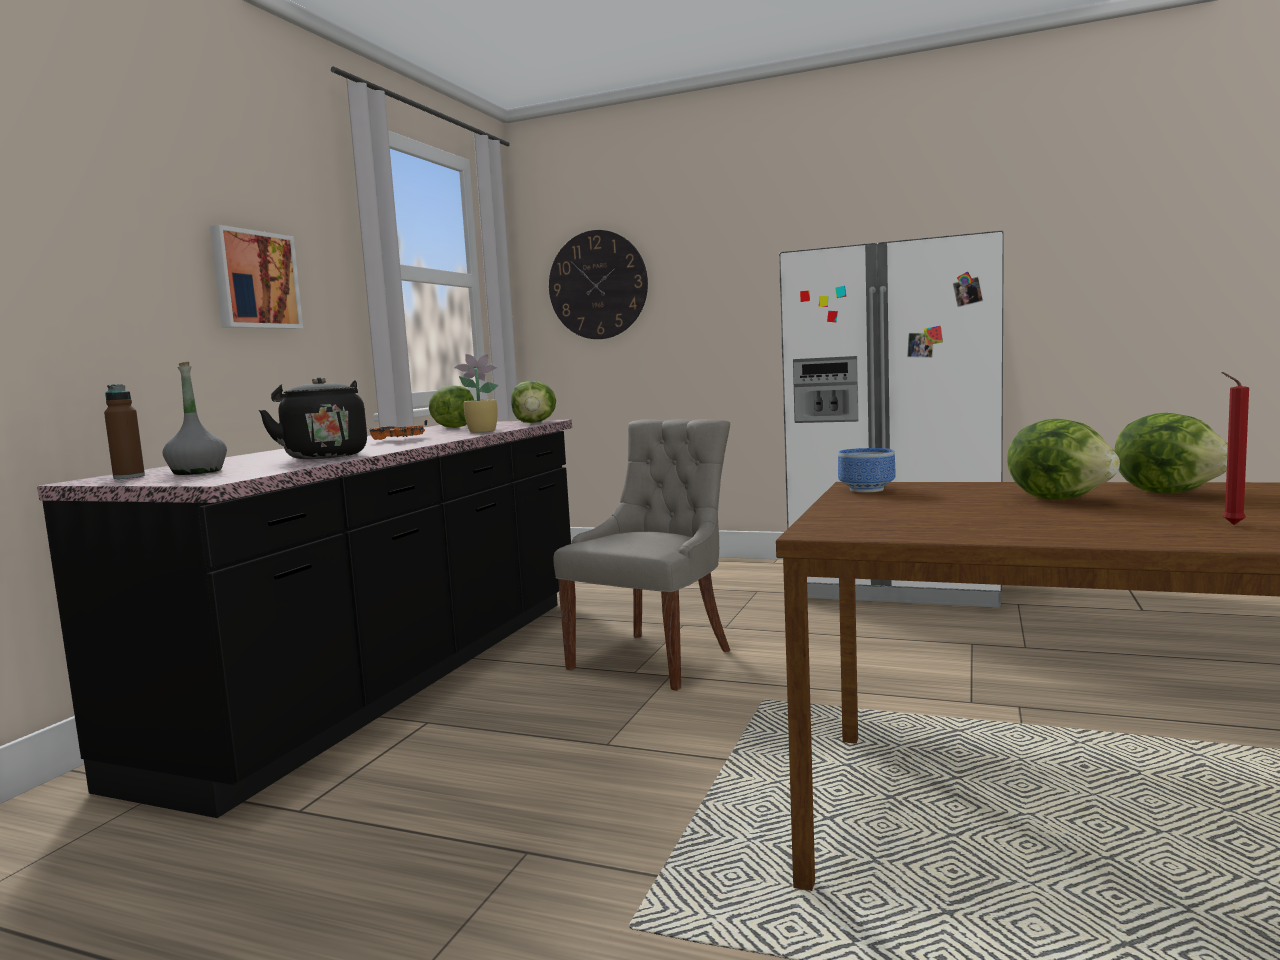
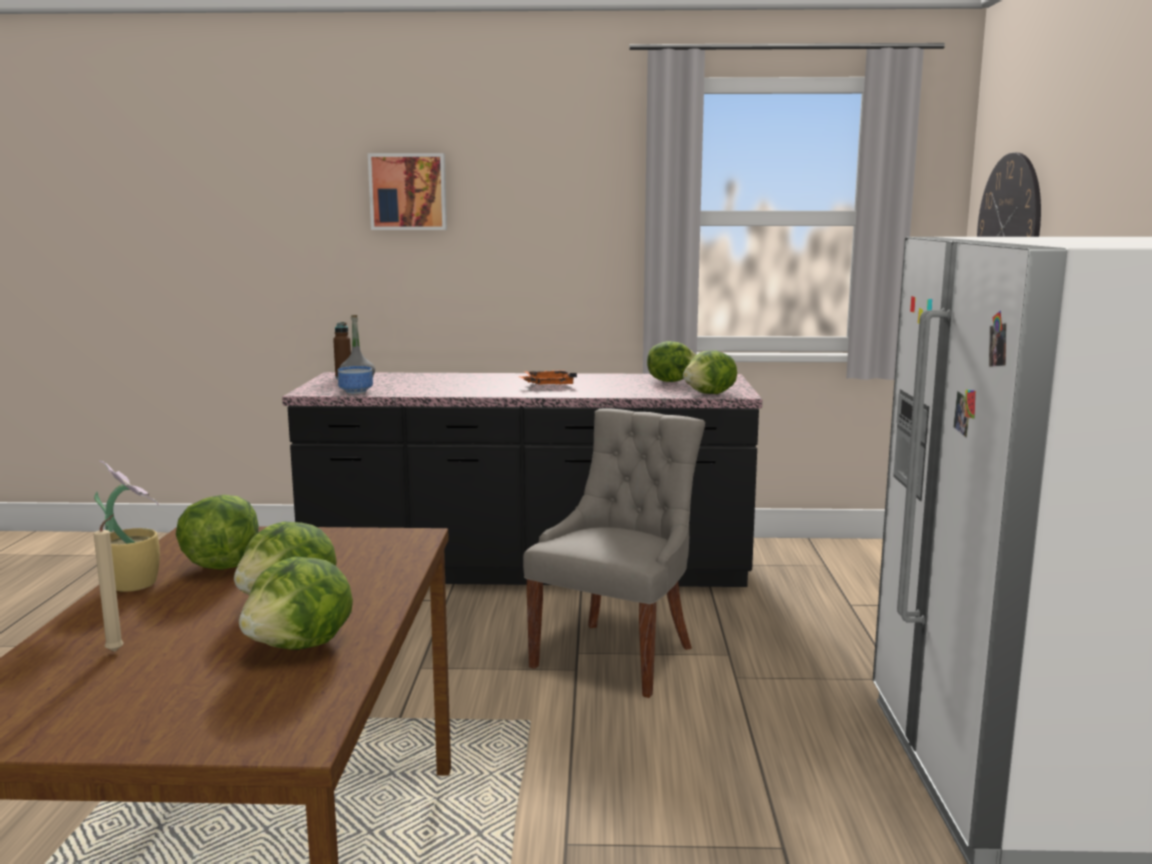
camera: 70 degrees right, 5 degrees up
picture [210,225,303,329] -> picture moved to [368,153,447,230]
black kettle [259,377,367,459] -> none
potted plant [454,354,498,433] -> potted plant moved to [94,461,160,592]
grey chair [554,419,730,691] -> grey chair turned 75 degrees counterclockwise [523,408,705,698]
bowl [838,448,896,492] -> bowl moved to [338,366,373,394]
red candle [1221,372,1249,525] -> beige candle [94,514,124,652]
none -> lettuce [176,495,259,570]

